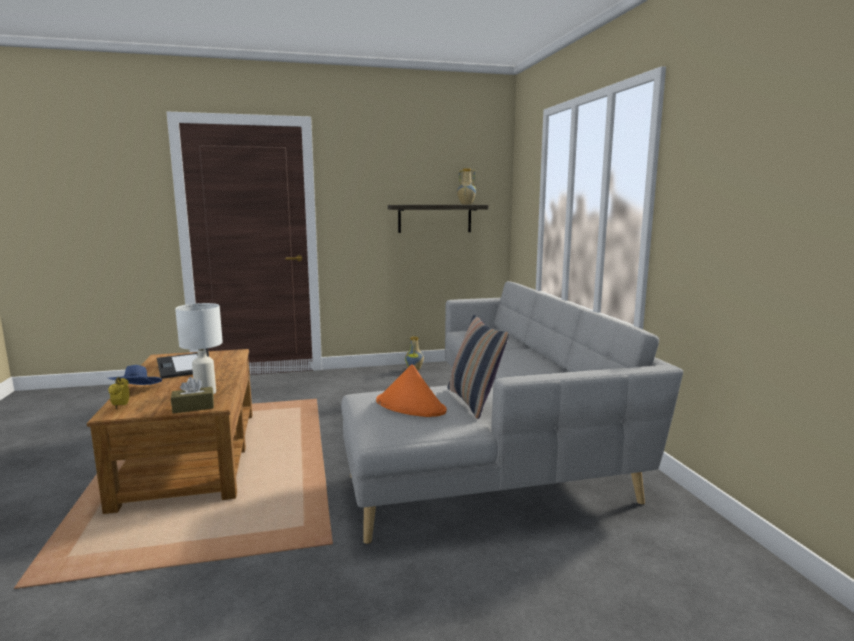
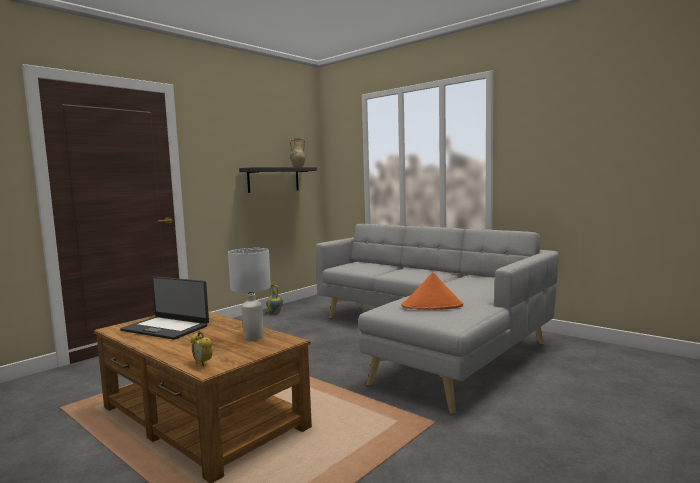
camera: 35 degrees left, 5 degrees down
blue hat [108,365,162,385] -> none
brown tissue box [171,377,214,414] -> none
pillow [447,315,509,419] -> none

